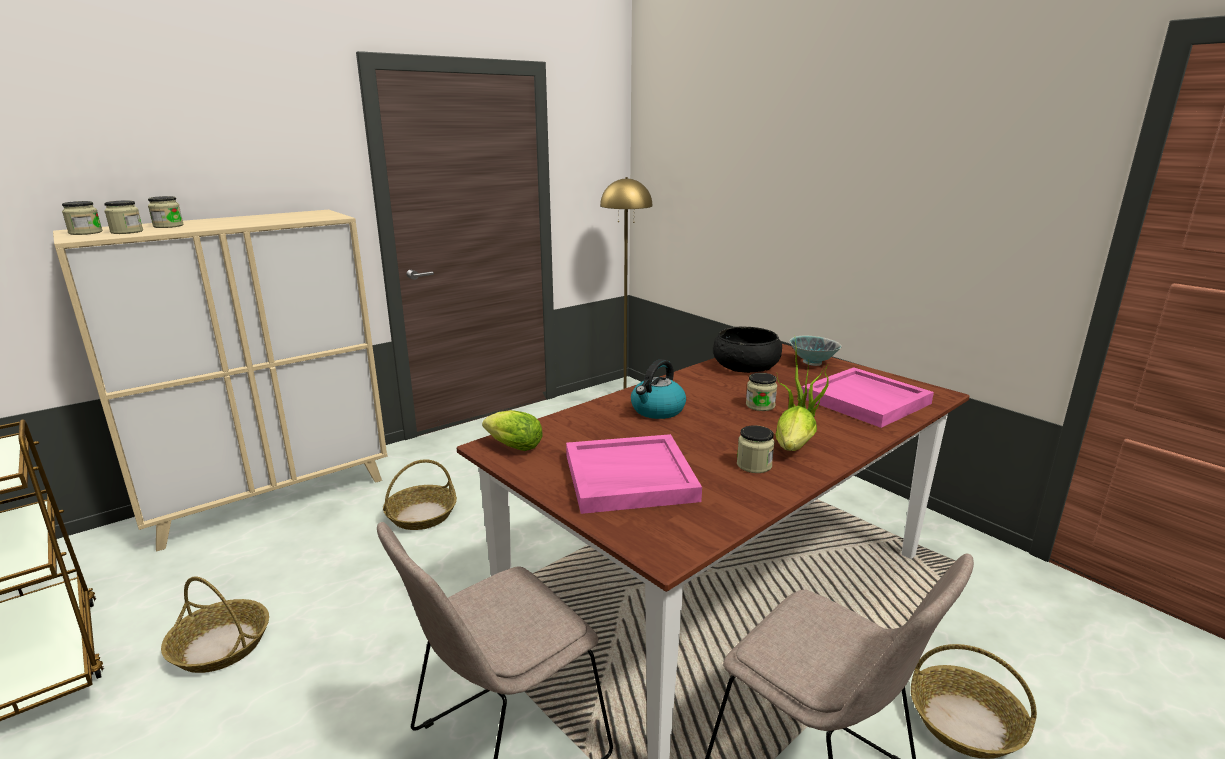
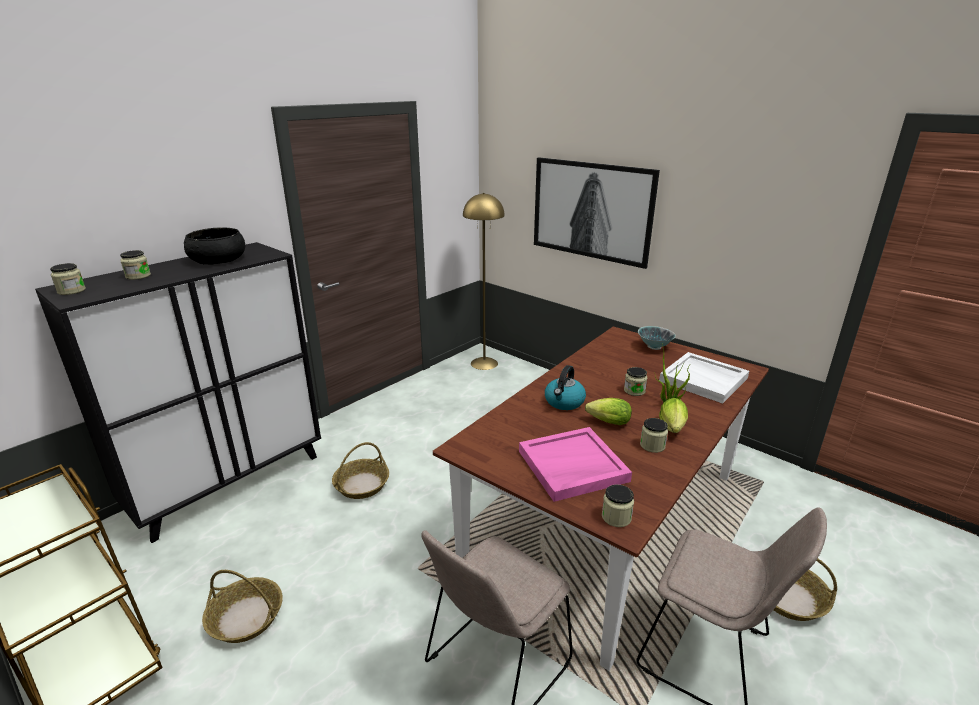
camera: 10 degrees left, 5 degrees up
beige cabinet [53,210,387,552] -> black cabinet [35,242,321,543]
jar [104,200,143,234] -> jar moved to [602,485,634,527]
lettuce [482,410,543,451] -> lettuce moved to [585,398,632,425]
black bowl [713,326,782,373] -> black bowl moved to [184,227,245,265]
pink tray [802,367,934,428] -> white tray [659,352,749,404]
none -> picture [534,157,660,269]

